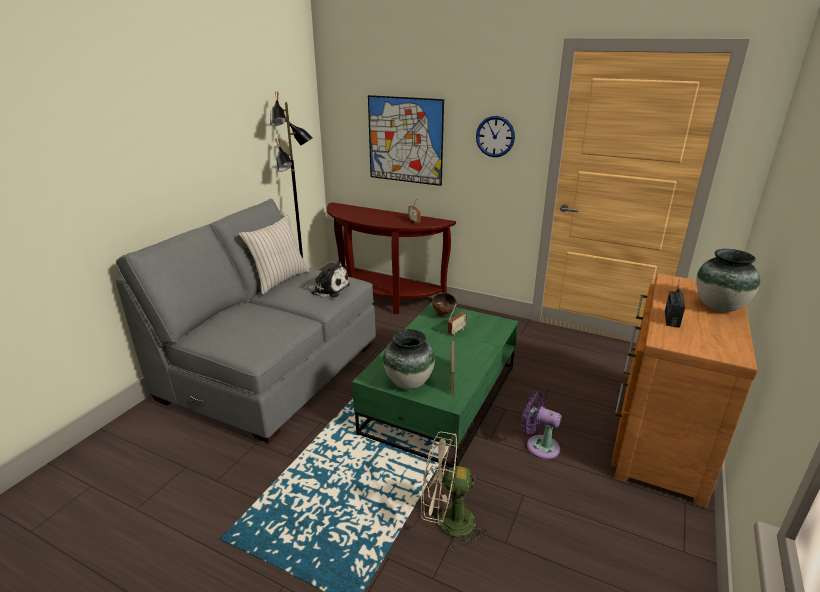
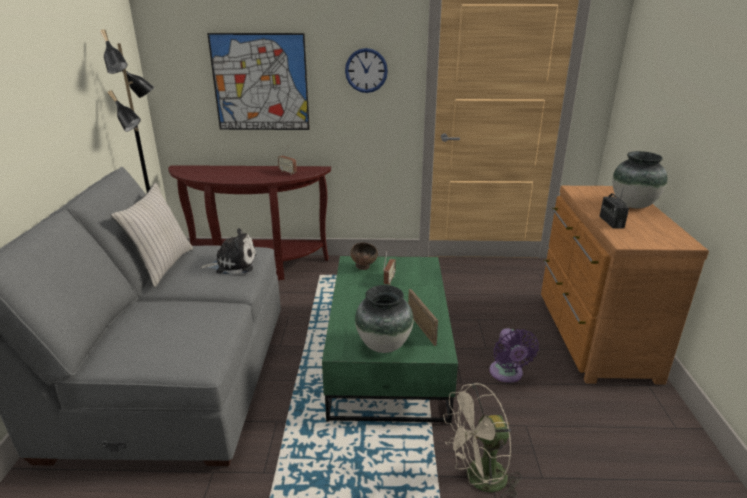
camera: 25 degrees left, 0 degrees up
purple fan [521,391,562,459] -> purple fan turned 105 degrees counterclockwise [489,328,539,383]

